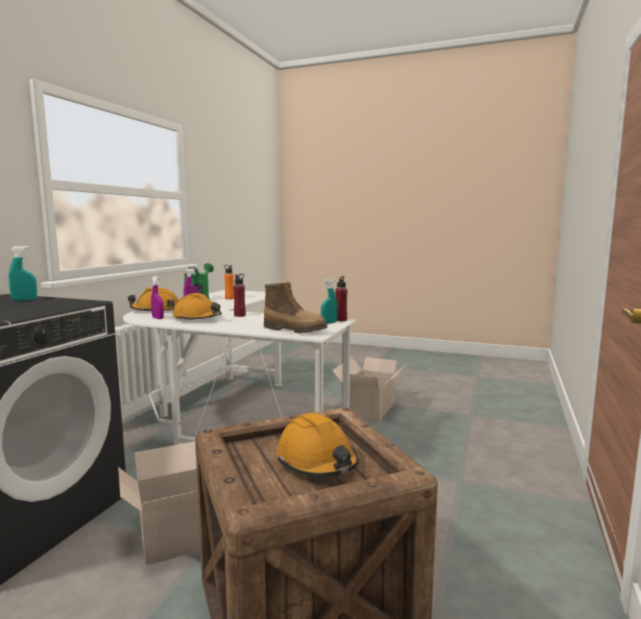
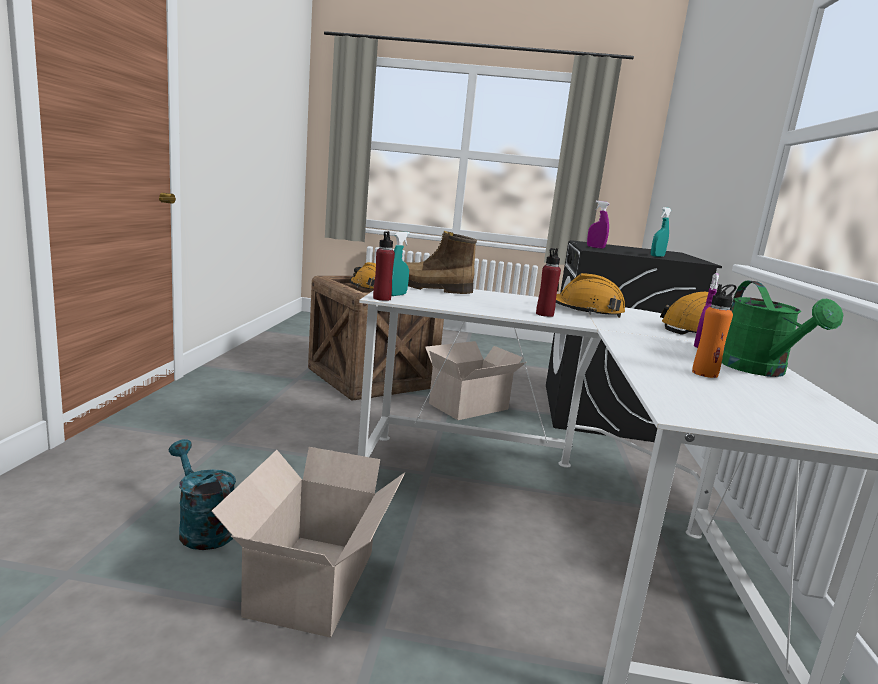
camera: 165 degrees right, 5 degrees up
purple spray bottle [151,276,164,319] -> purple spray bottle moved to [587,201,610,249]
none -> turquoise watering can [169,439,236,550]

